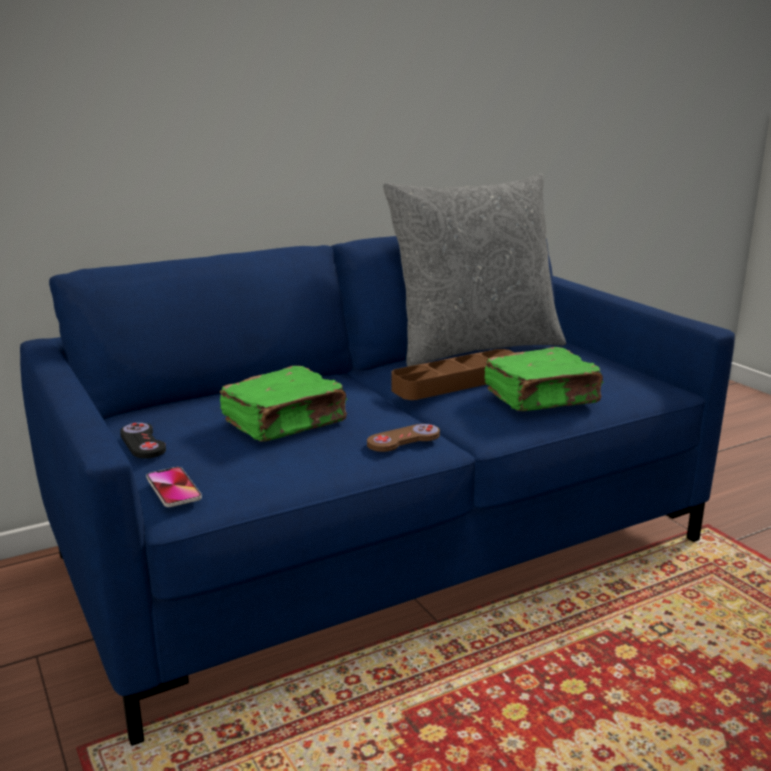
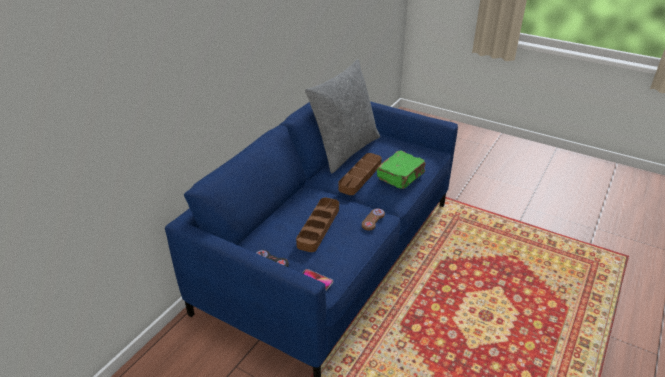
camera: 30 degrees left, 15 degrees up
green book [219,366,348,441] -> brown tray [296,197,339,252]

